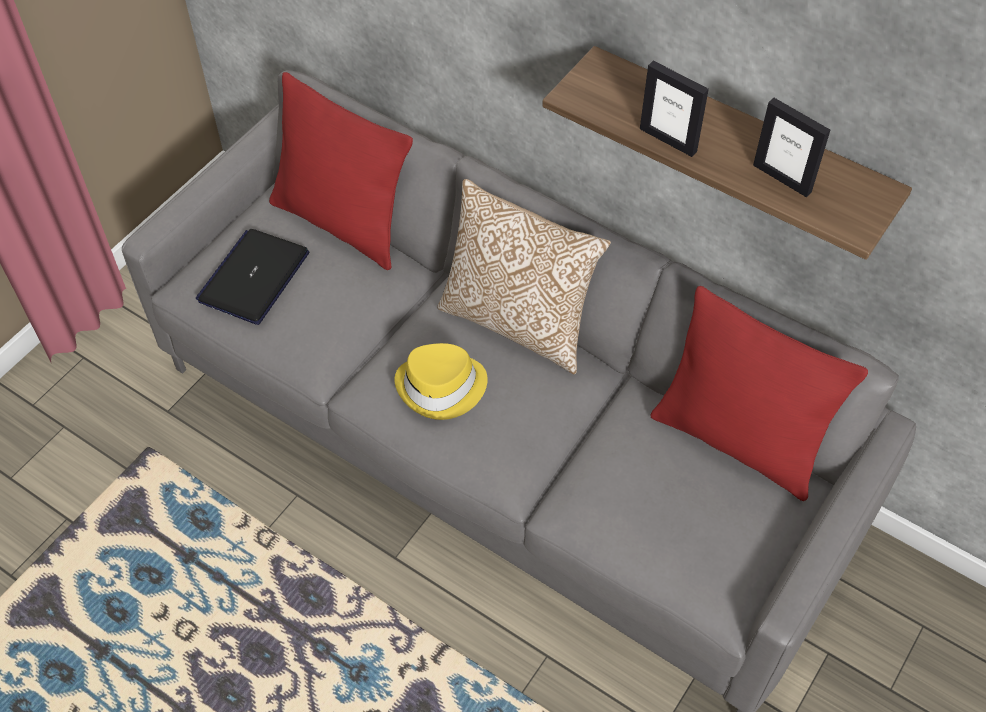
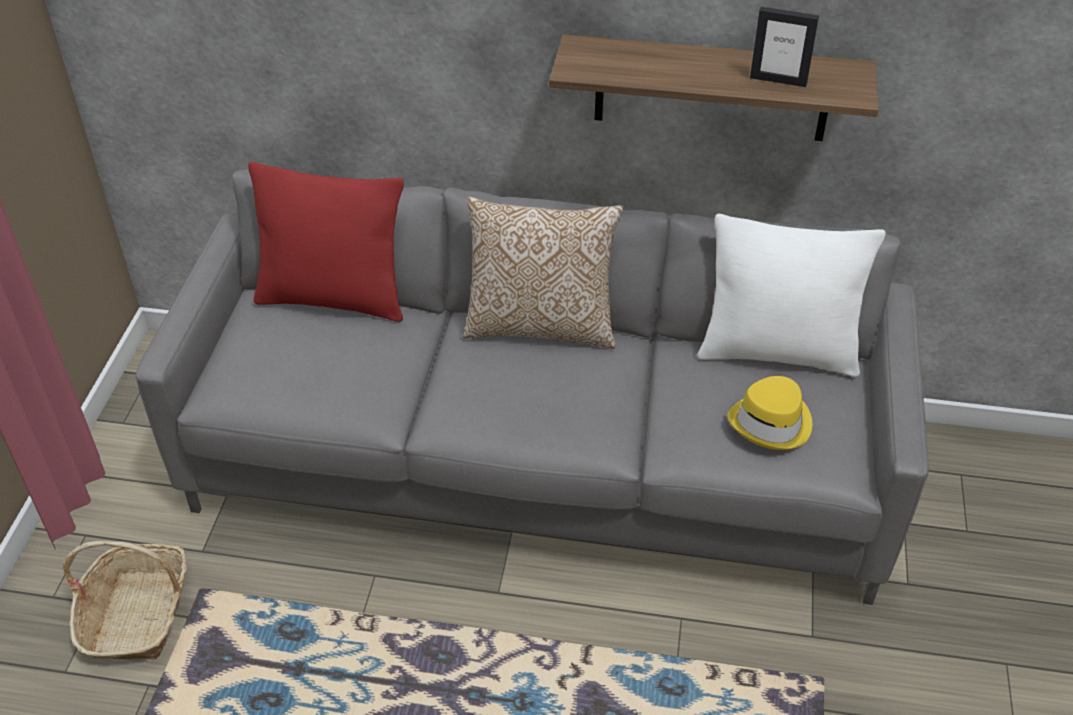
camera: 25 degrees left, 10 degrees down
laptop [196,229,309,325] -> none
yellow hat [394,343,488,420] -> yellow hat moved to [727,376,812,450]
picture frame [640,61,709,157] -> none
red pillow [650,286,868,501] -> white pillow [697,214,886,377]
none -> basket [63,541,187,659]

